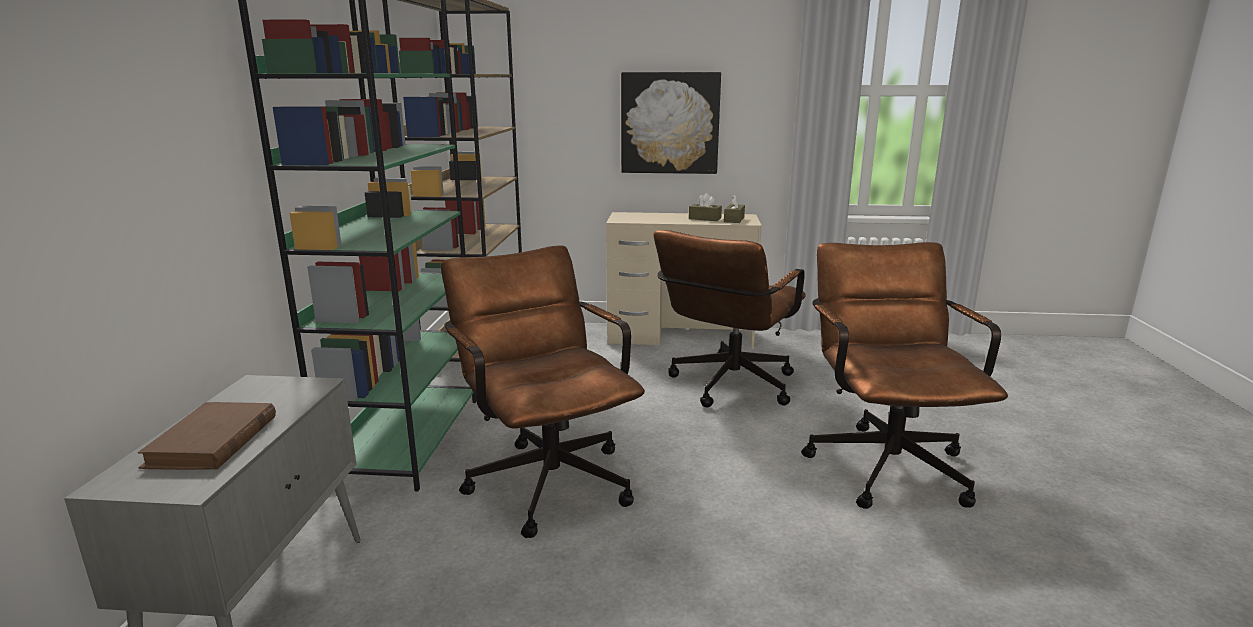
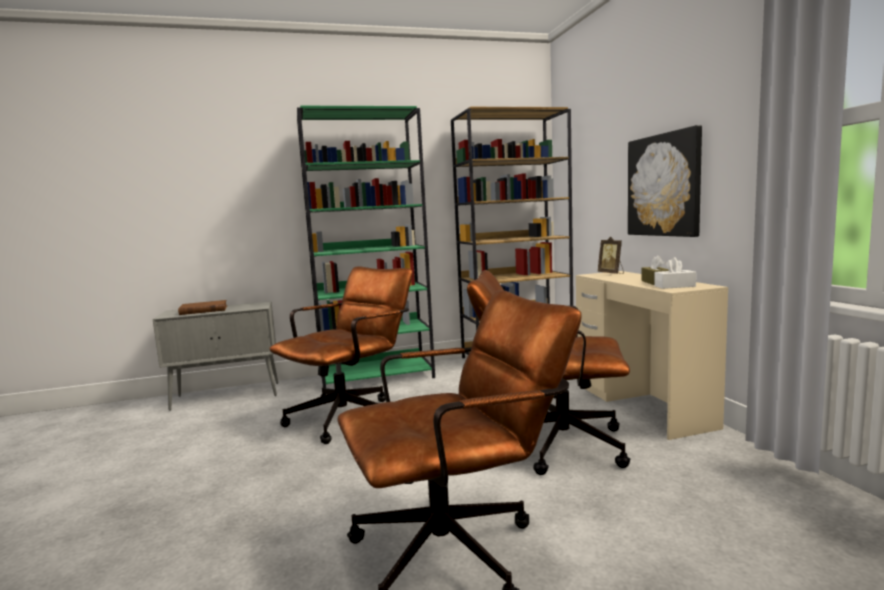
camera: 70 degrees right, 10 degrees down
brown tissue box [724,194,745,223] -> white tissue box [654,257,696,289]
none -> picture frame [598,237,624,274]

